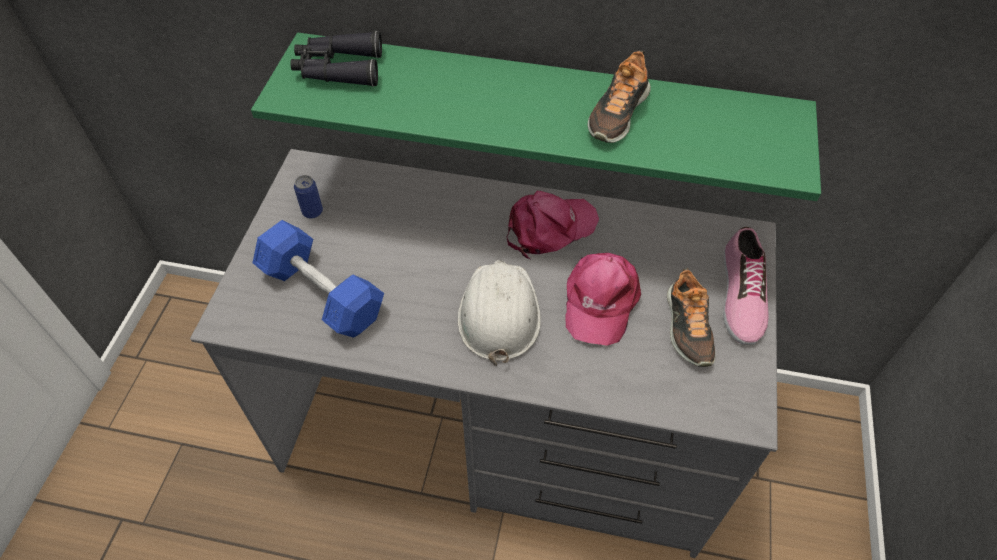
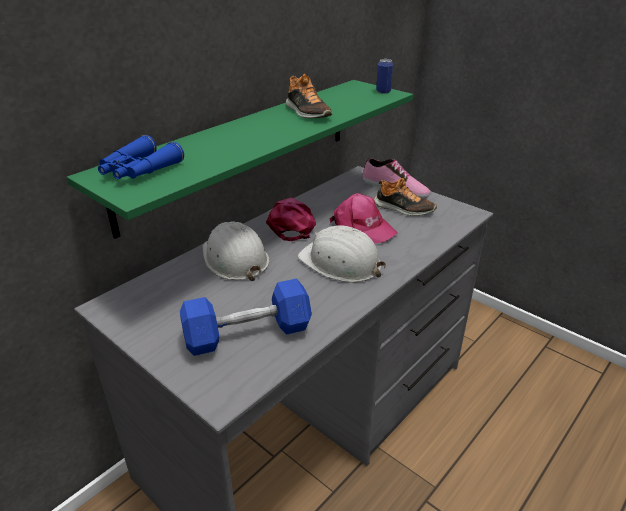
camera: 60 degrees left, 20 degrees down
black binoculars [290,31,382,87] -> blue binoculars [98,135,184,179]
can [294,175,323,219] -> can moved to [376,59,393,94]
none -> white hard hat [202,221,270,281]

